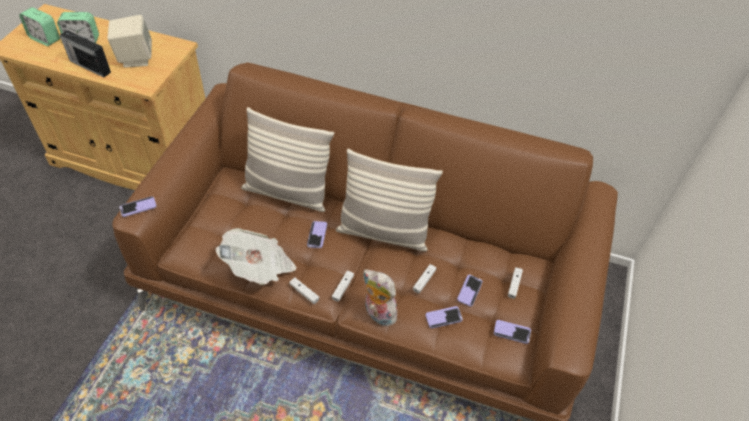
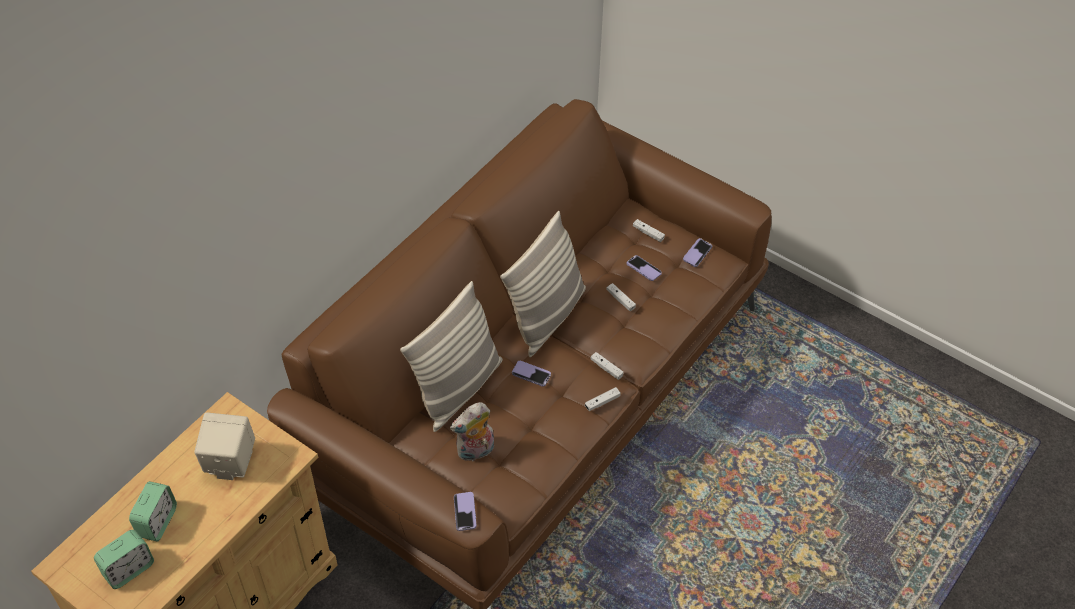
camera: 70 degrees left, 0 degrees up
radio [60,30,111,78] -> none
newspaper [215,228,296,285] -> none
plush toy [363,269,401,327] -> plush toy moved to [450,402,494,461]
phone [425,306,463,328] -> none

